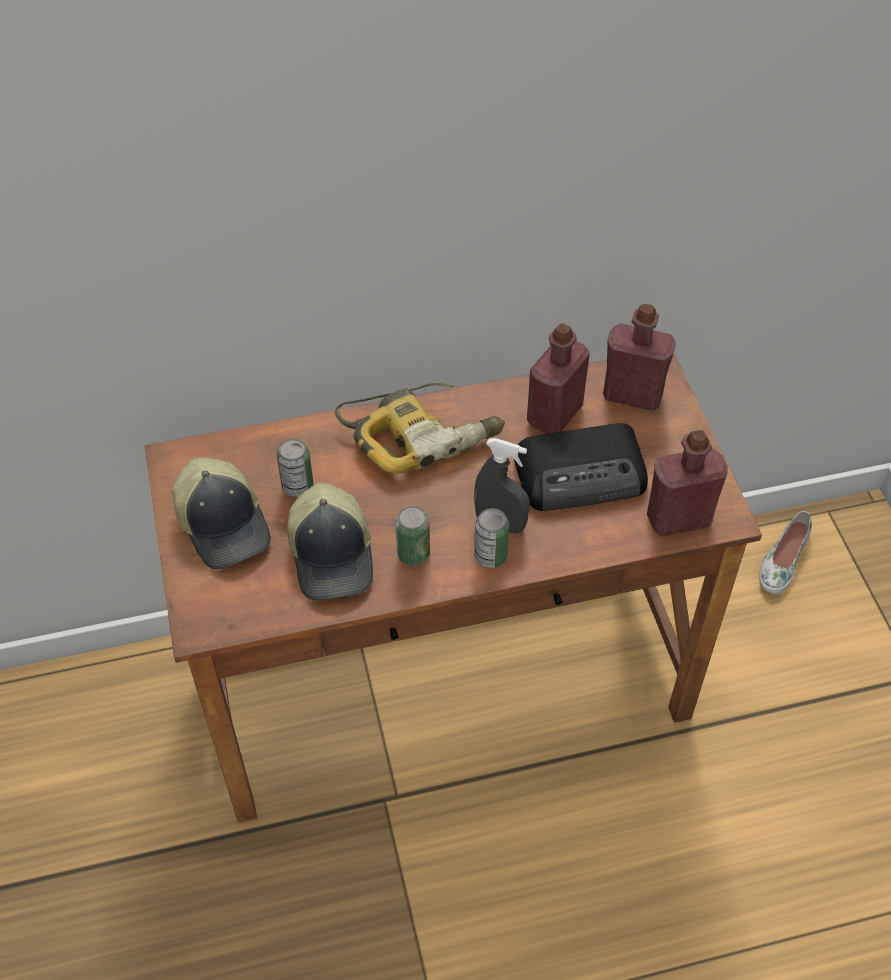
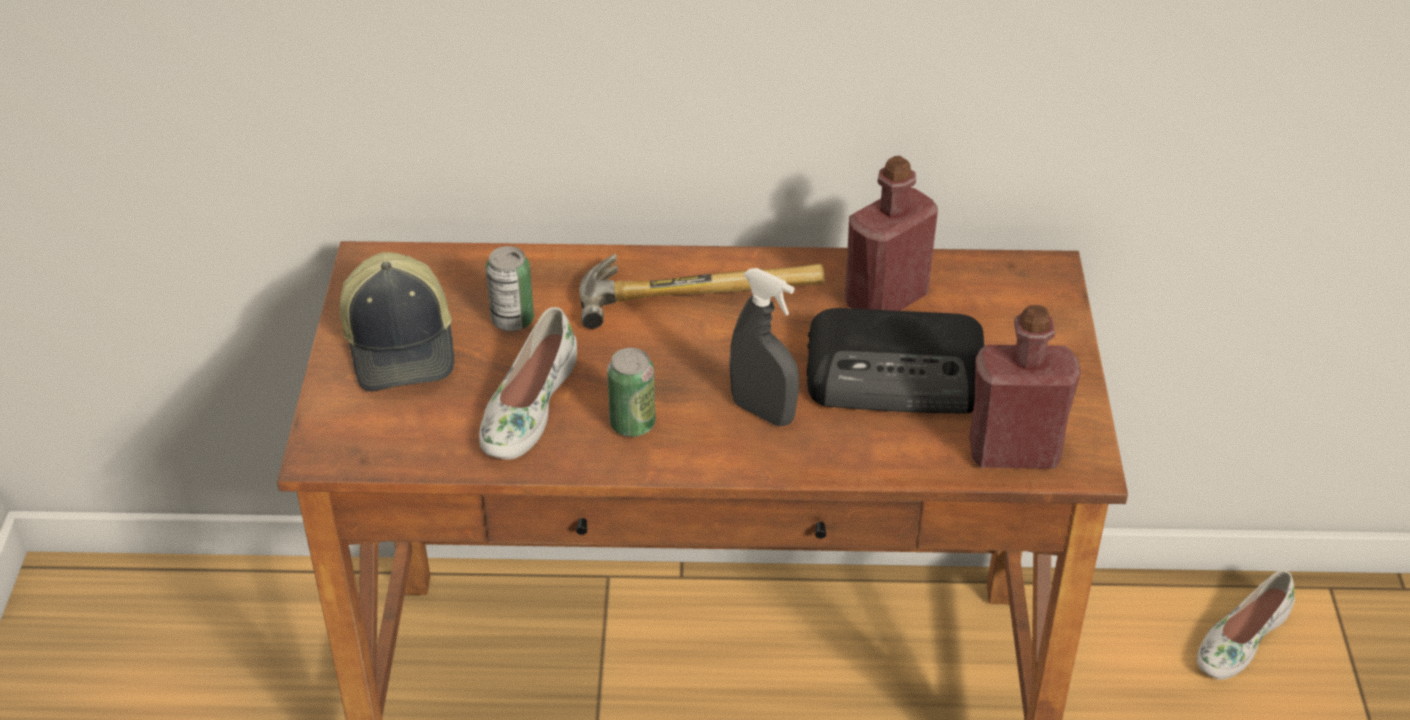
camera: 15 degrees right, 10 degrees down
cap [287,482,373,600] -> white shoe [479,307,577,459]
power drill [335,383,505,473] -> hammer [580,253,825,329]
can [474,508,509,568] -> none
red bottle [603,304,676,411] -> none

